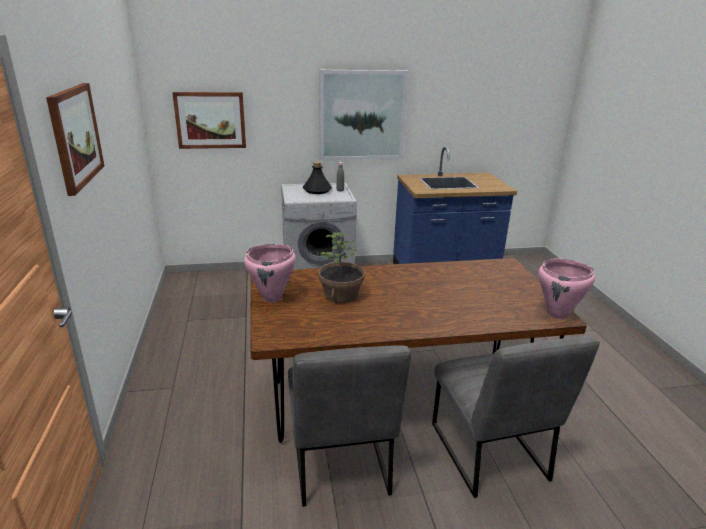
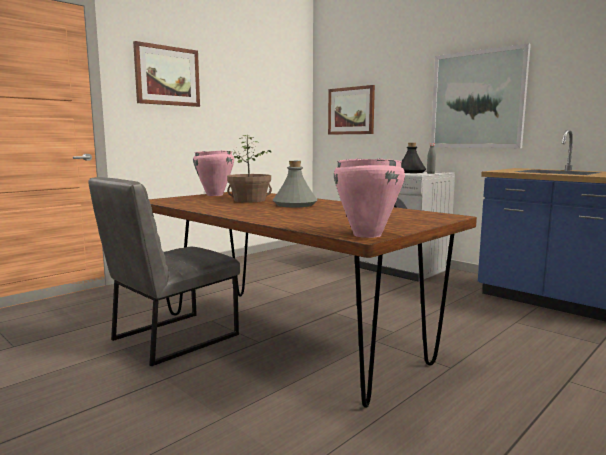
camera: 55 degrees right, 15 degrees down
grey chair [432,336,600,498] -> none
none -> grey bottle [273,161,317,207]

